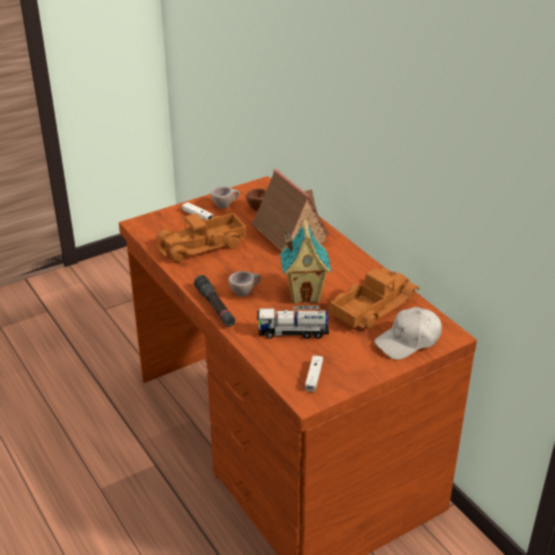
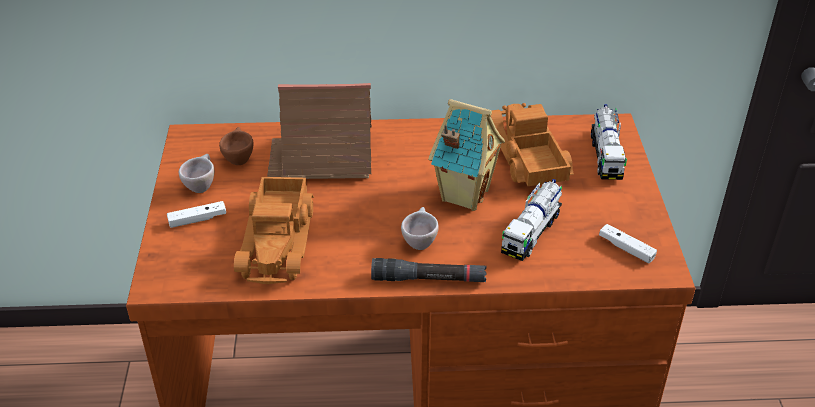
camera: 60 degrees left, 5 degrees up
white cap [374,307,442,360] -> toy truck [591,104,627,180]

